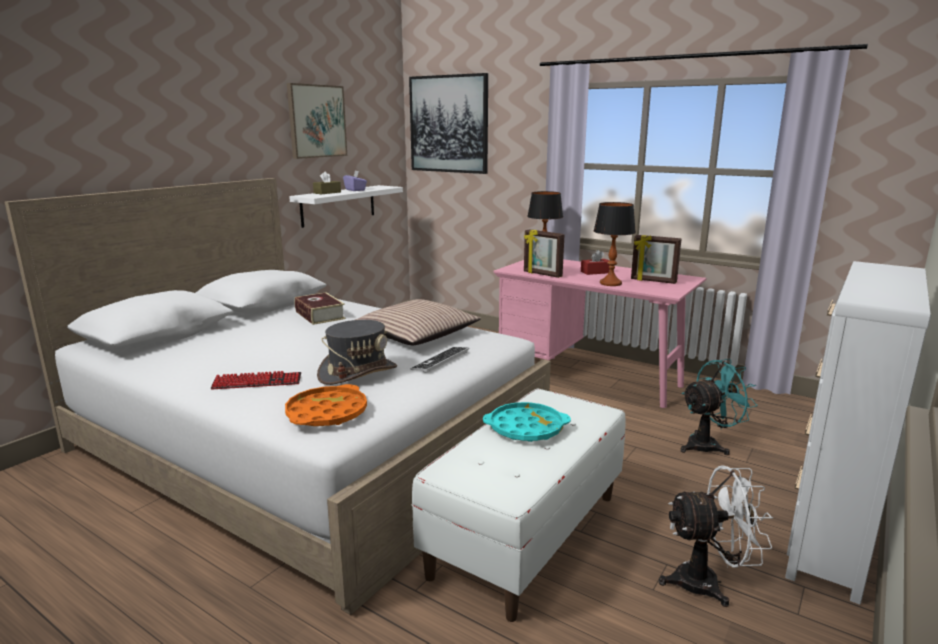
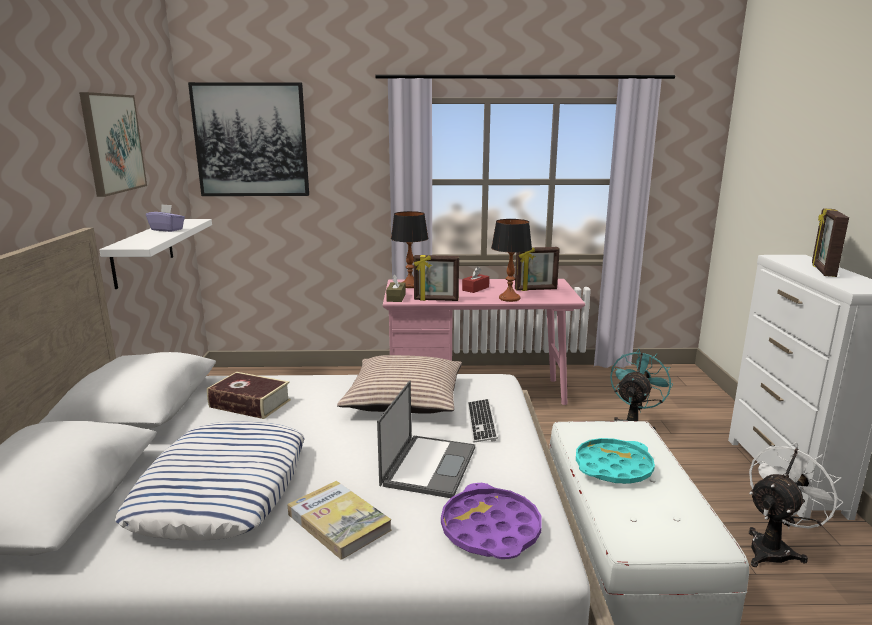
camera: 35 degrees left, 0 degrees up
keyboard [210,371,301,390] -> book [287,481,392,560]
orange tray [285,384,367,426] -> purple tray [441,483,542,559]
brown tissue box [313,171,341,194] -> brown tissue box moved to [386,274,406,302]
grey hat [317,320,397,385] -> laptop [377,381,475,498]
none -> pillow [115,421,305,541]
none -> picture frame [812,208,849,277]

